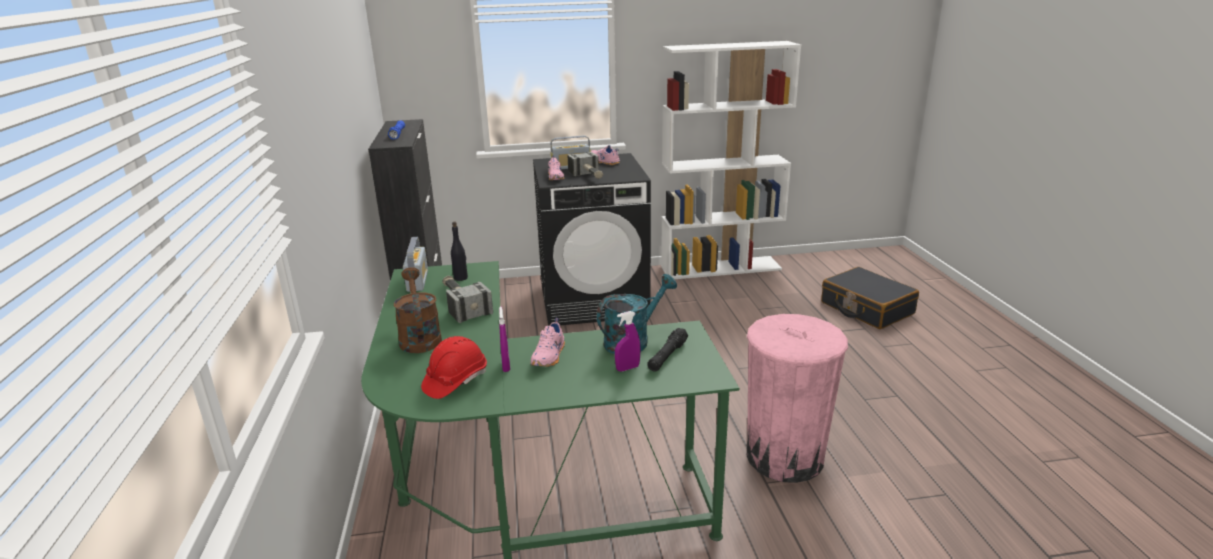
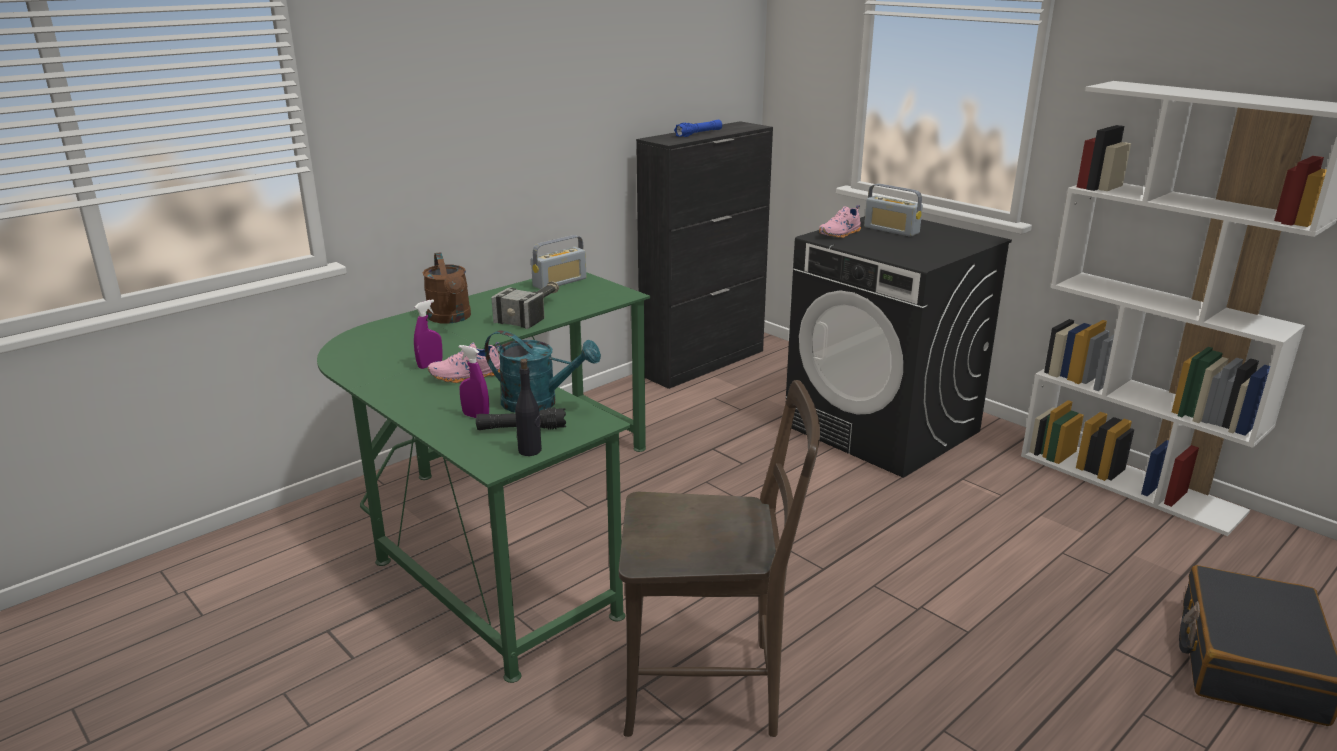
camera: 55 degrees right, 0 degrees up
brown watering can [394,267,442,353] -> brown watering can turned 120 degrees clockwise [423,252,471,323]
red hard hat [421,336,487,399] -> none
black bottle [451,221,468,281] -> black bottle moved to [515,359,542,456]
hammer [568,152,603,179] -> none
pink shoe [591,145,621,165] -> none
pink trash can [747,314,848,483] -> brown chair [619,380,820,737]

